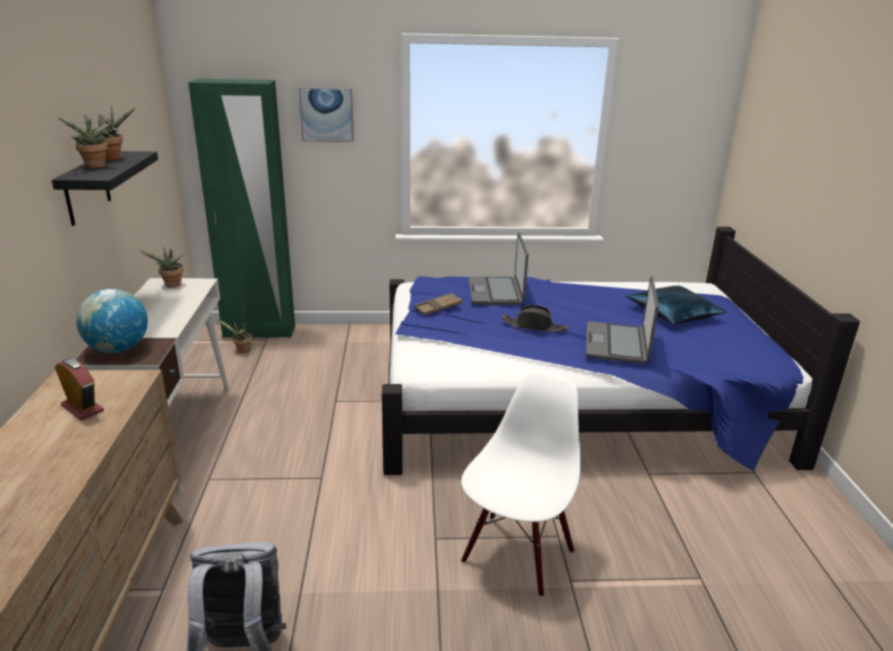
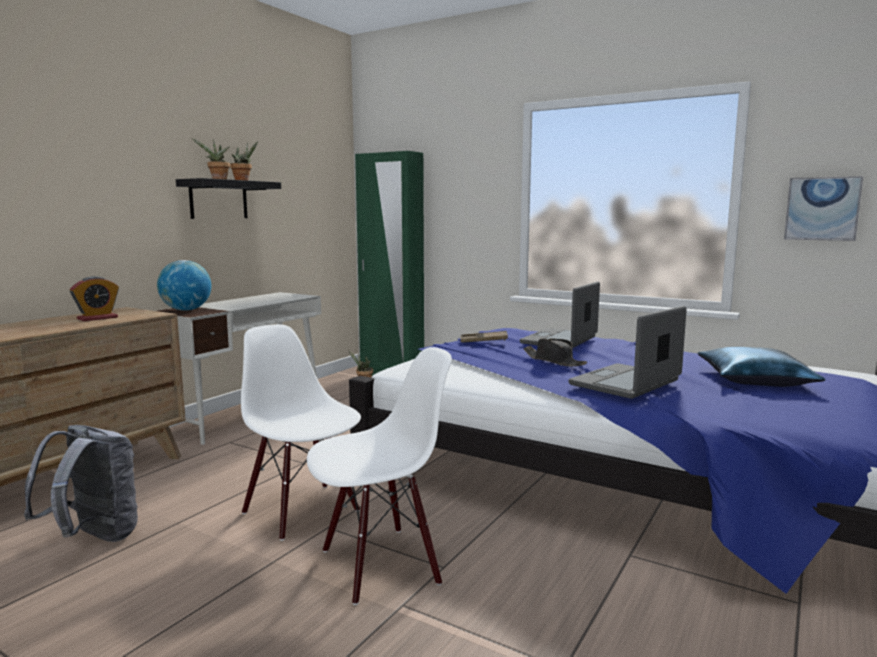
camera: 35 degrees right, 15 degrees down
alarm clock [55,358,104,420] -> alarm clock turned 60 degrees clockwise [70,276,119,321]
potted plant [141,247,184,288] -> none
picture [298,87,354,142] -> picture moved to [784,176,863,241]
none -> white chair [241,324,361,541]

